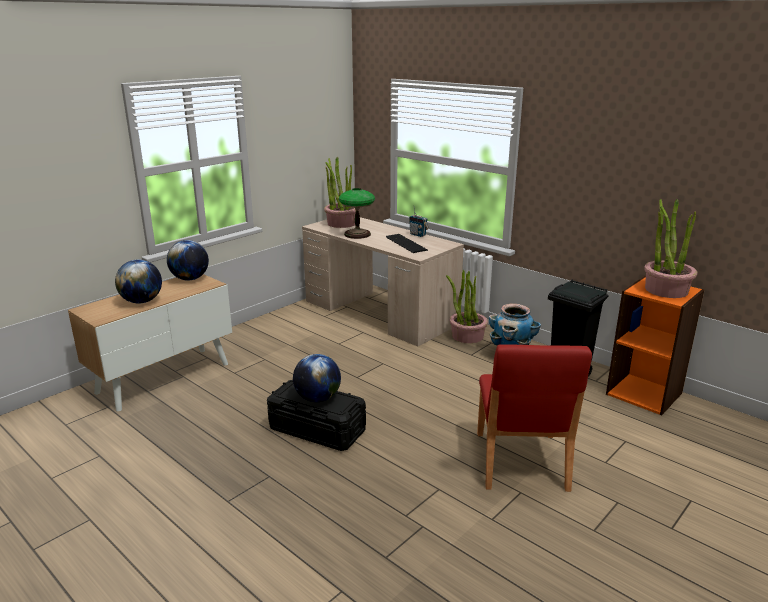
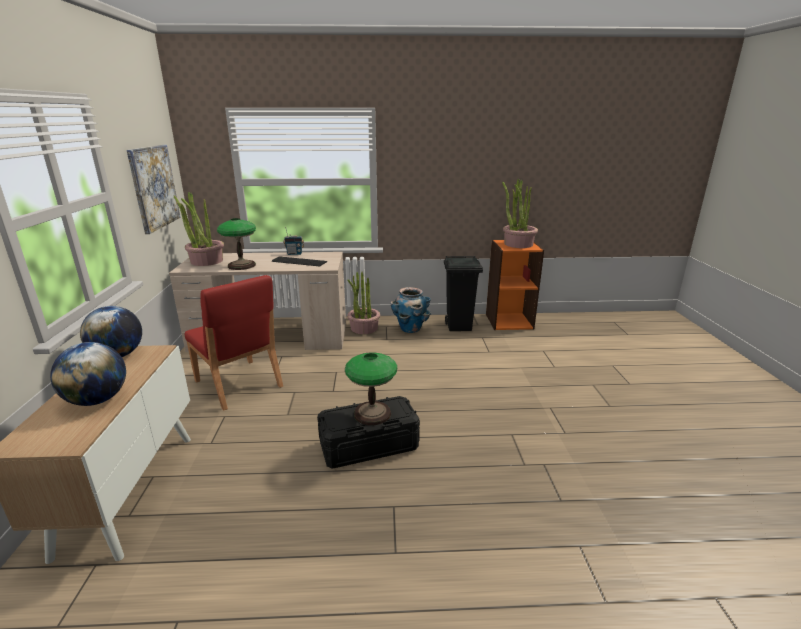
camera: 45 degrees left, 0 degrees up
globe [293,354,341,402] -> table lamp [345,352,397,425]
red chair [477,344,592,492] -> red chair moved to [184,275,283,411]
none -> picture [127,145,180,234]

